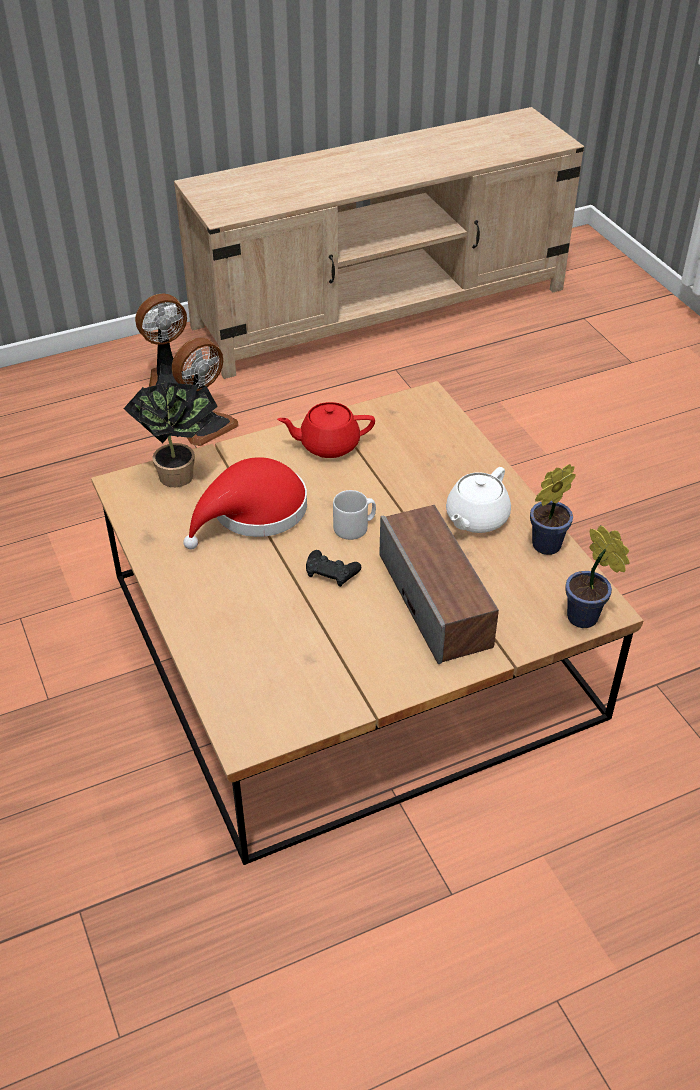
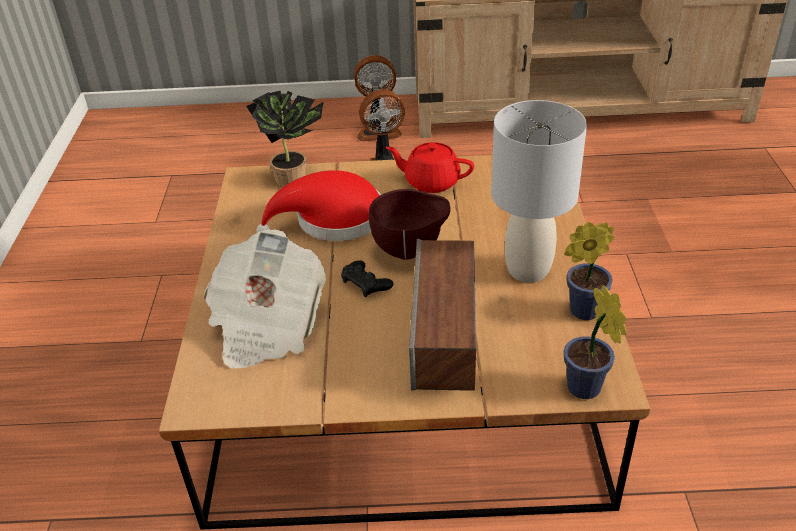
camera: 25 degrees right, 5 degrees down
grey mug [333,490,376,540] -> brown bowl [369,189,451,260]
white teapot [446,467,511,533] -> grey table lamp [491,100,587,282]
none -> newspaper [204,229,326,369]

